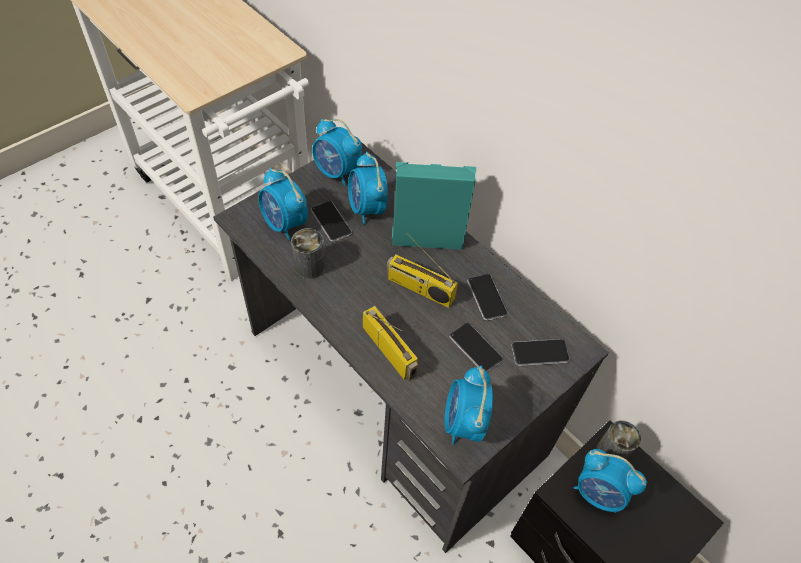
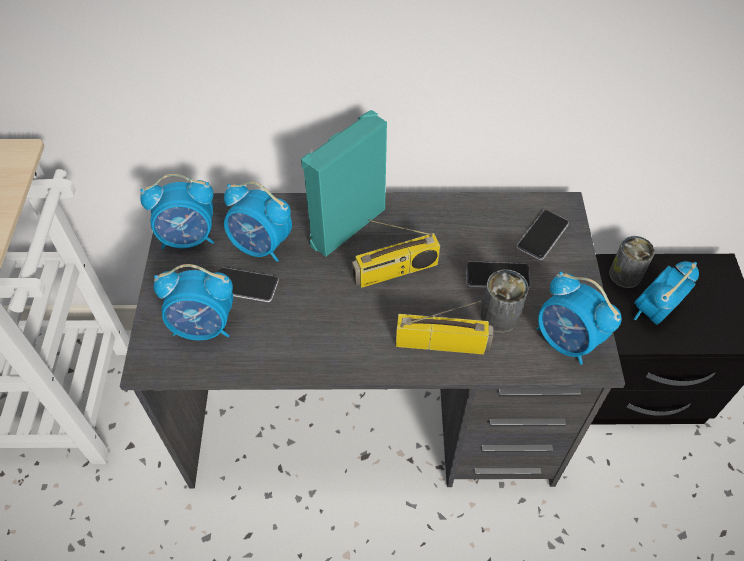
camera: 45 degrees left, 0 degrees up
can [291,228,325,279] -> can moved to [480,269,528,333]
phone [467,274,508,321] -> none
alarm clock [573,449,647,513] -> alarm clock turned 150 degrees clockwise [634,261,699,325]

